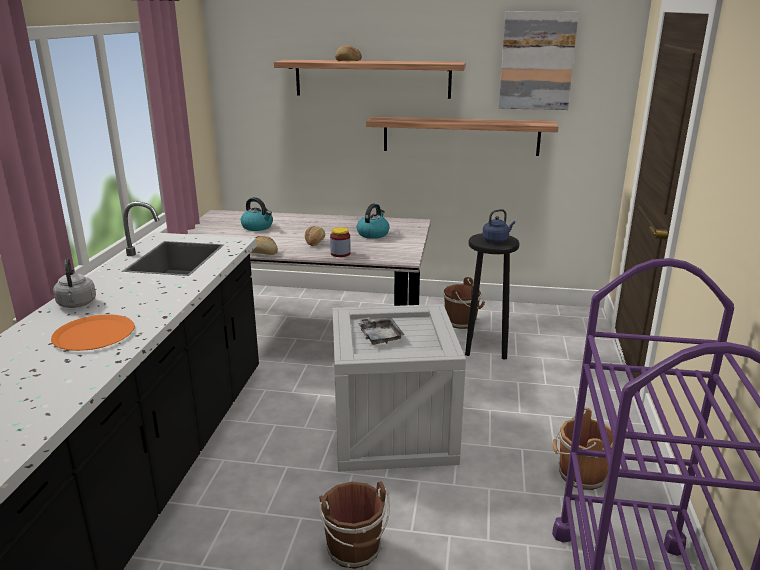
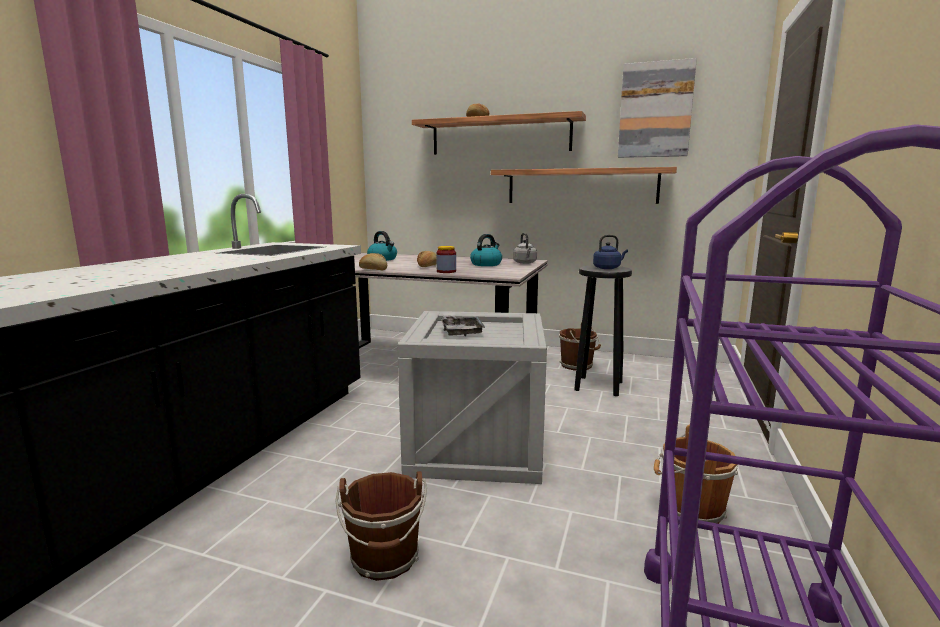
camera: 10 degrees right, 10 degrees down
orange plate [51,314,135,351] -> none
grey kettle [53,258,96,308] -> grey kettle moved to [513,233,537,264]

